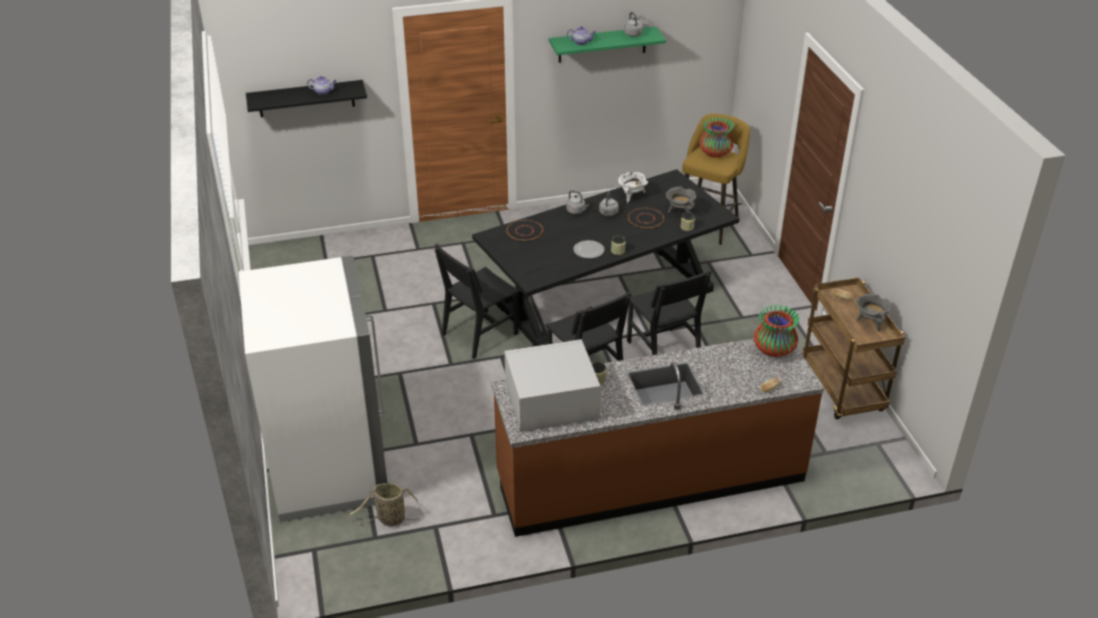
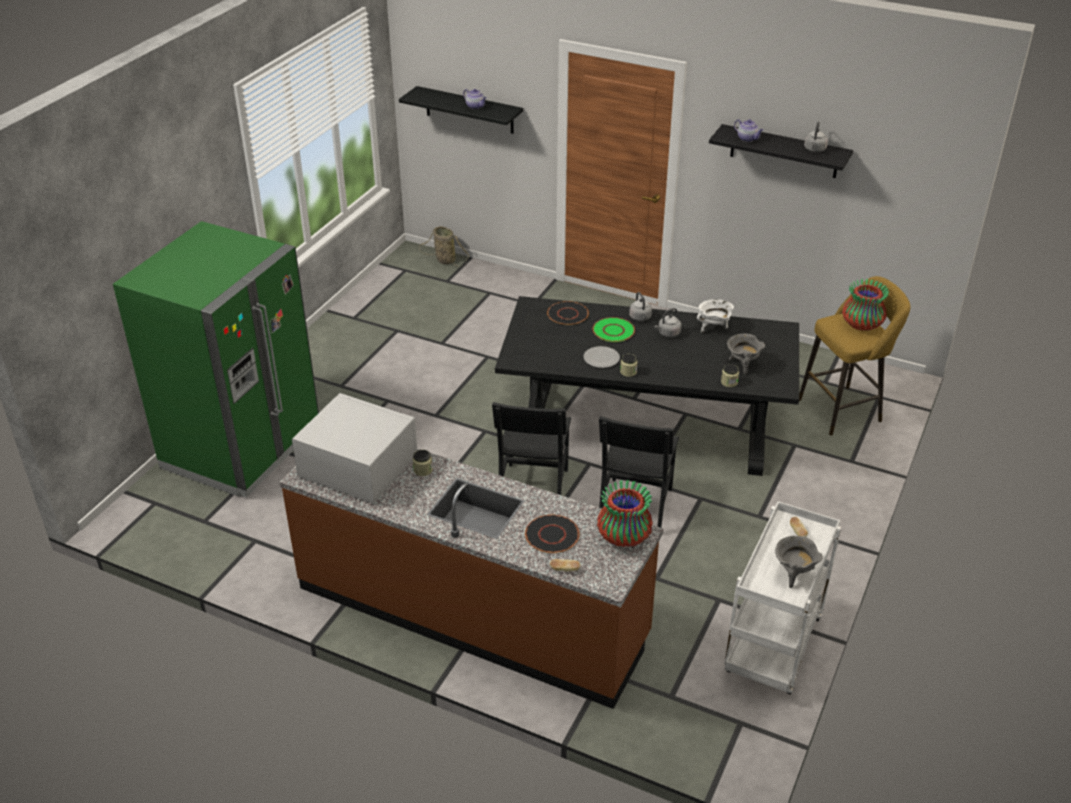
camera: 40 degrees right, 0 degrees up
white fridge [239,256,388,522] -> green fridge [113,221,319,498]
basket [348,483,421,526] -> basket moved to [419,226,469,266]
black chair [435,244,520,359] -> none
green shelf [549,26,666,62] -> black shelf [709,124,853,178]
black plate [628,208,664,228] -> black plate moved to [525,515,579,553]
brown cart [802,277,905,419] -> white cart [725,501,841,695]
none -> green plate [593,317,635,342]

